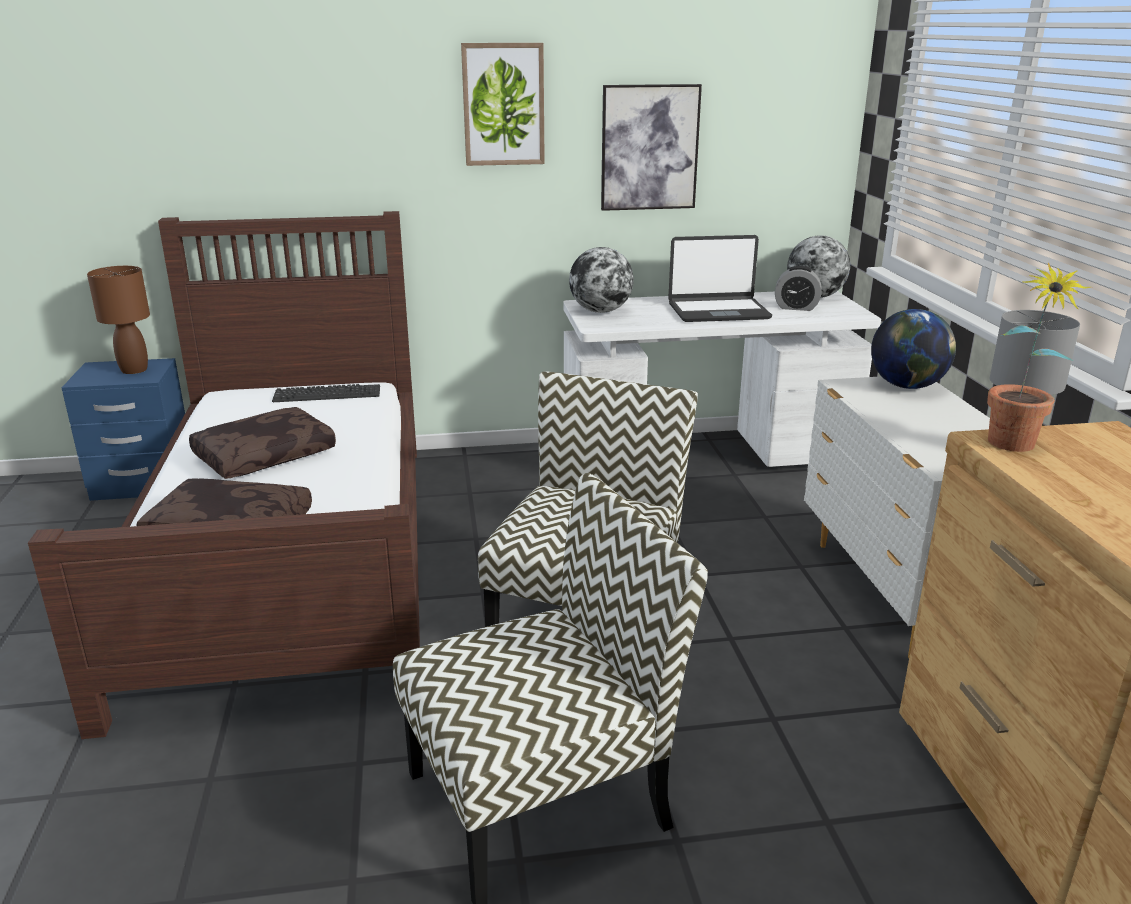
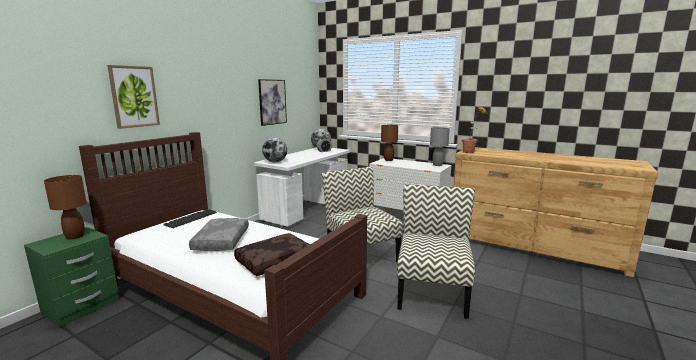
camera: 50 degrees left, 10 degrees down
blue nightstand [62,358,185,501] -> green nightstand [24,227,119,327]
brown pillow [189,407,336,479] -> grey pillow [189,218,249,251]
picture [461,43,545,166] -> picture moved to [107,65,160,129]
laptop [668,235,772,322] -> none
globe [871,309,956,389] -> brown table lamp [381,125,398,161]

